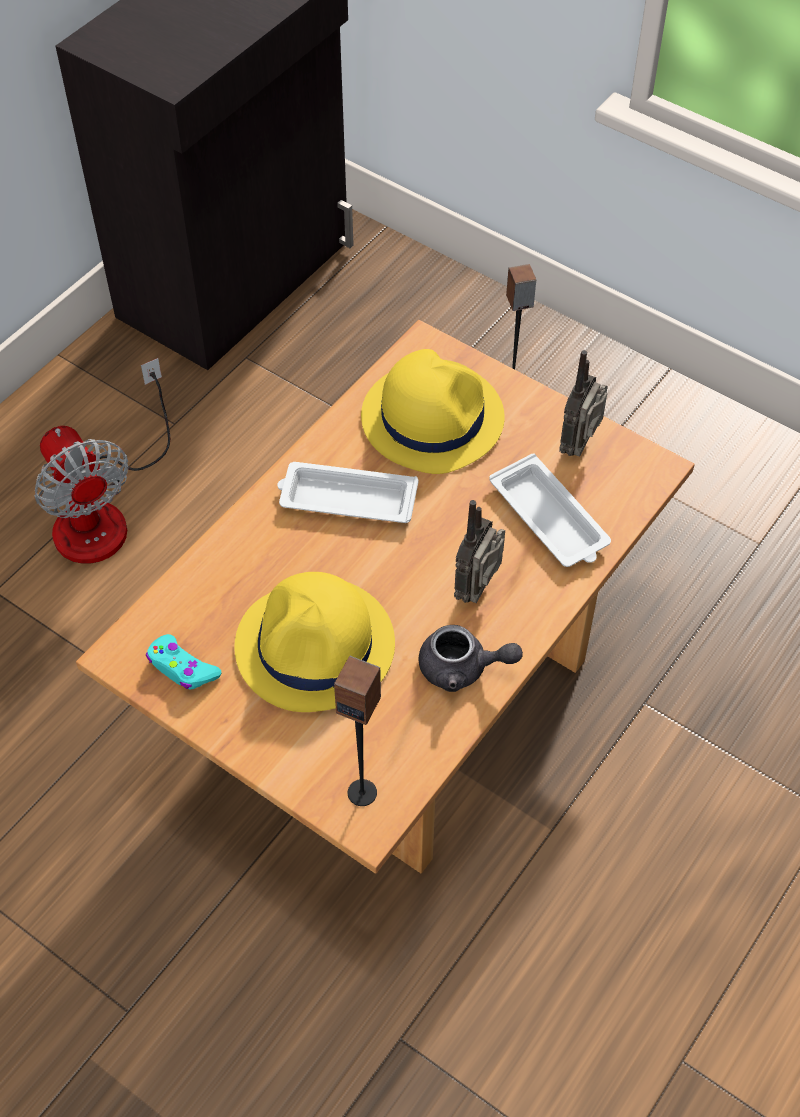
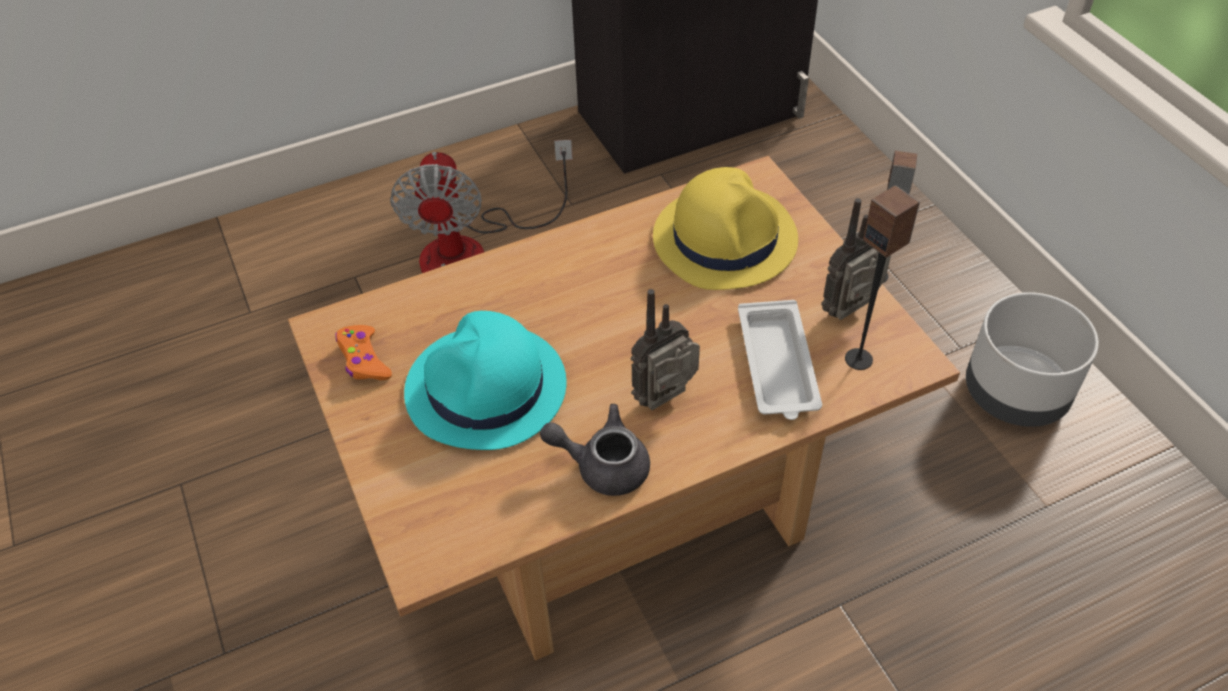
camera: 30 degrees right, 5 degrees down
turquoise game controller [146,634,222,689] -> orange game controller [335,325,392,381]
yellow hat [234,572,395,712] -> turquoise hat [404,311,567,450]
white tray [277,462,418,523] -> none
speaker [334,656,381,806] -> speaker moved to [845,186,920,370]
grey teapot [418,625,523,692] -> grey teapot turned 150 degrees clockwise [540,404,650,496]
none -> grey planter [966,292,1099,427]

